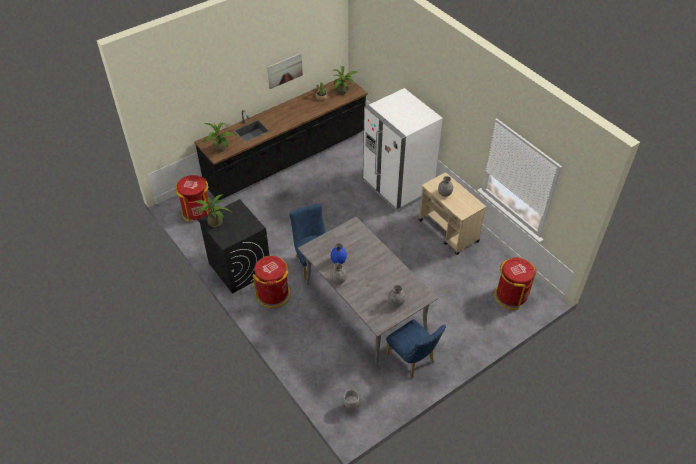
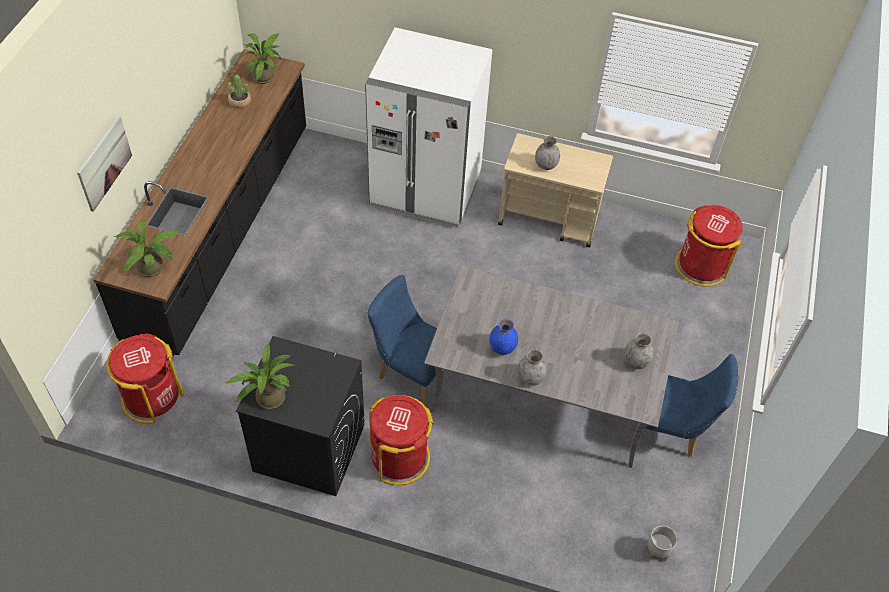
camera: 40 degrees left, 5 degrees up
picture [267,53,303,89] -> picture moved to [77,116,132,212]

